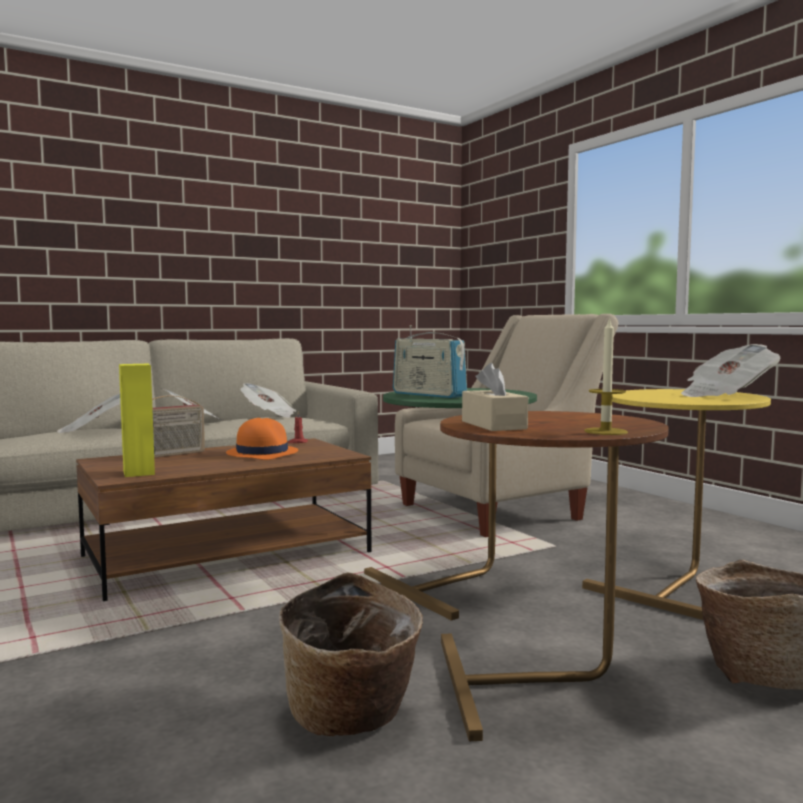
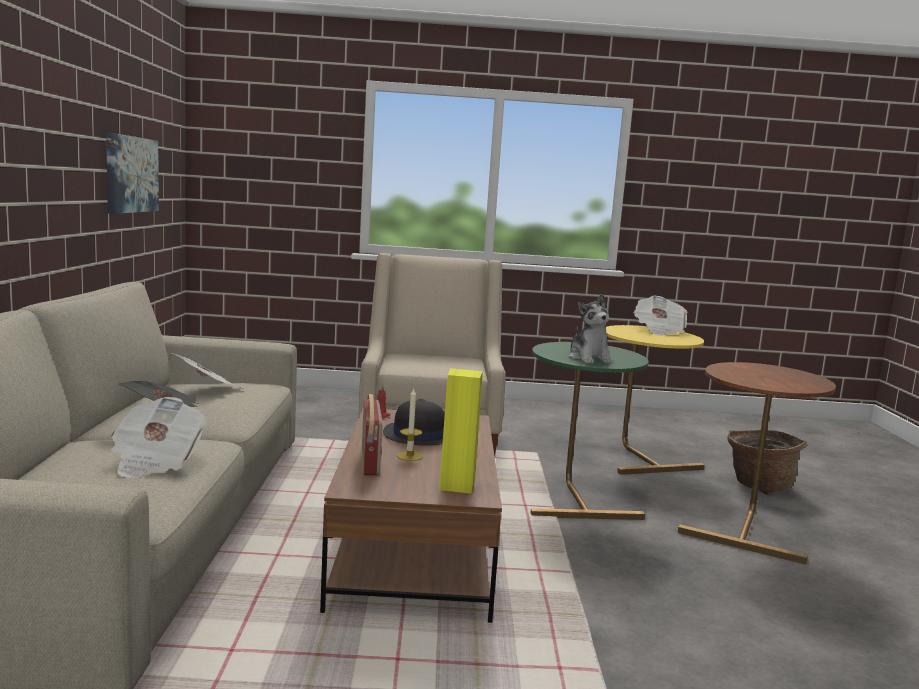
camera: 60 degrees left, 5 degrees up
orange hat [226,418,298,460] -> black hat [383,399,445,446]
basket [279,572,423,736] -> none
radio [393,325,467,398] -> plush toy [568,294,613,364]
beige tissue box [462,363,528,431] -> none
candle [584,317,628,435] -> candle moved to [397,387,423,461]
none -> picture [106,133,159,214]

